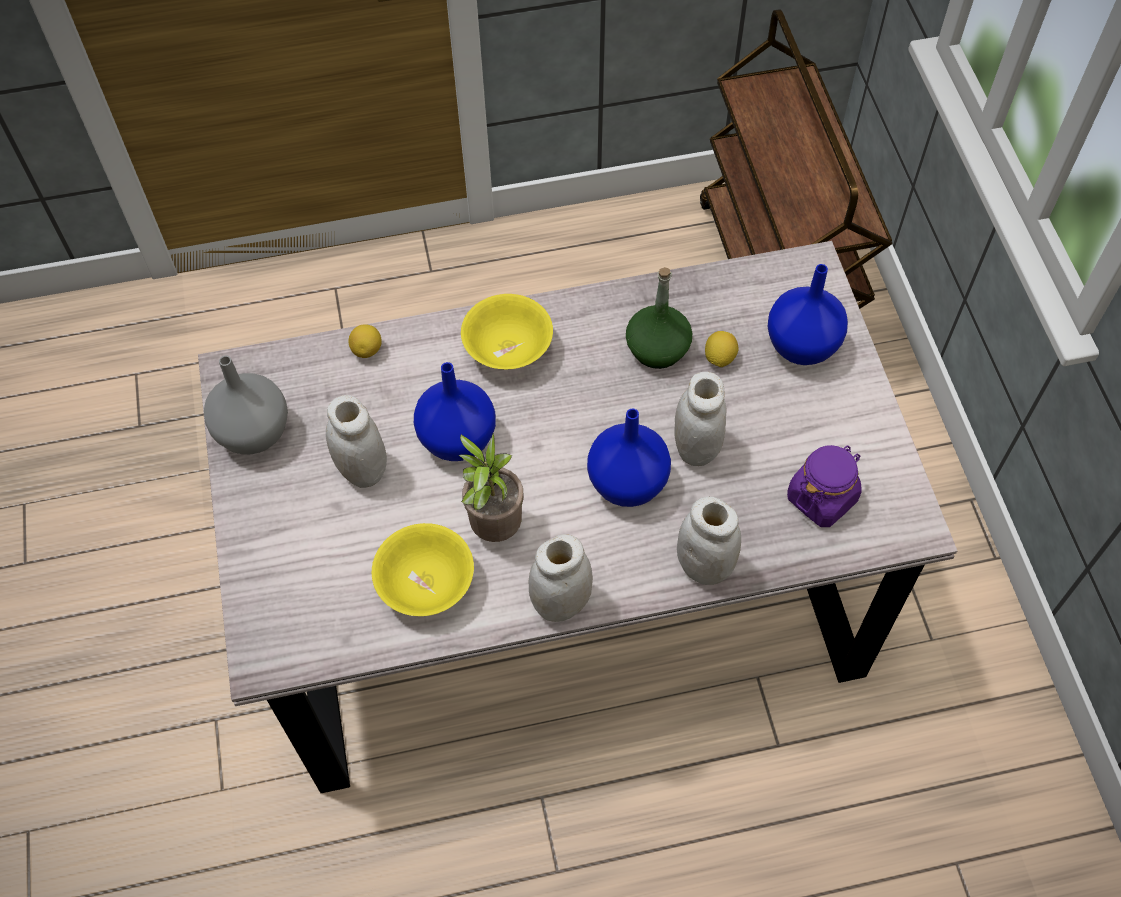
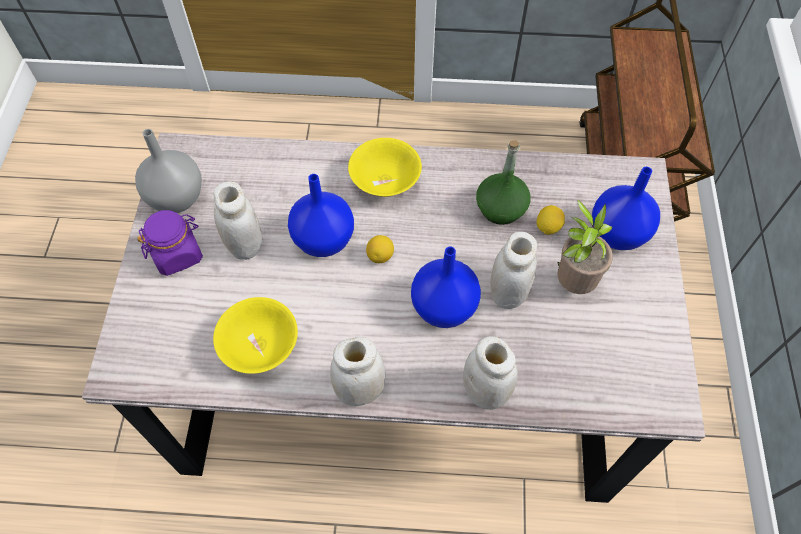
camera: 15 degrees right, 0 degrees up
lemon [349,324,382,358] -> lemon moved to [366,235,394,263]
potted plant [459,433,524,542] -> potted plant moved to [557,199,613,294]
purple jar [787,445,862,527] -> purple jar moved to [137,210,203,276]

